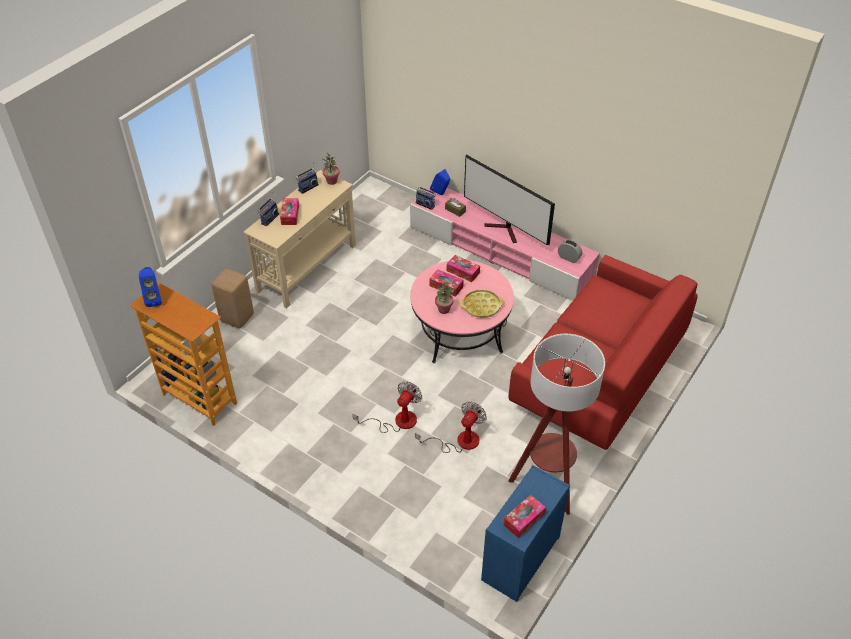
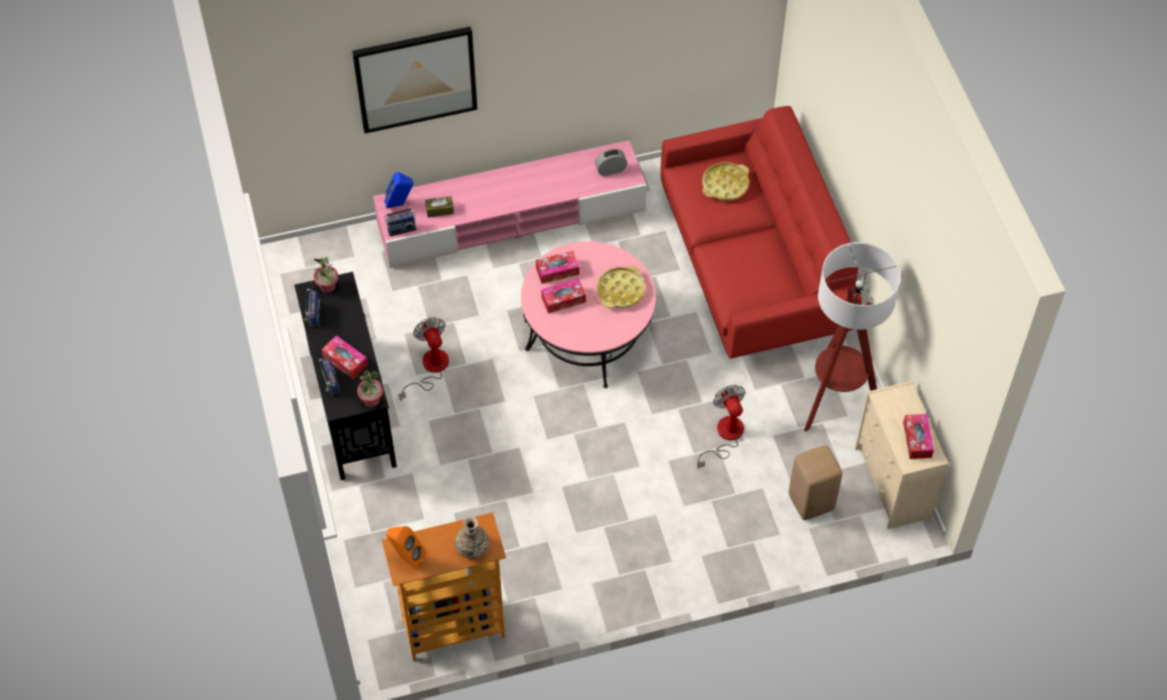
camera: 50 degrees left, 10 degrees up
blue speaker [139,267,162,307] -> orange speaker [386,526,426,569]
beige stool [212,269,254,328] -> beige stool moved to [789,445,842,520]
beige console table [243,170,356,309] -> black console table [294,272,397,480]
fan [353,381,422,433] -> fan moved to [398,317,449,401]
potted plant [435,282,454,314] -> potted plant moved to [357,370,383,407]
television [464,155,555,245] -> none
blue dresser [481,465,570,602] -> beige dresser [855,381,949,529]
none -> picture [352,26,478,133]
none -> vase [455,517,490,559]
none -> yellow tray [702,162,749,201]

